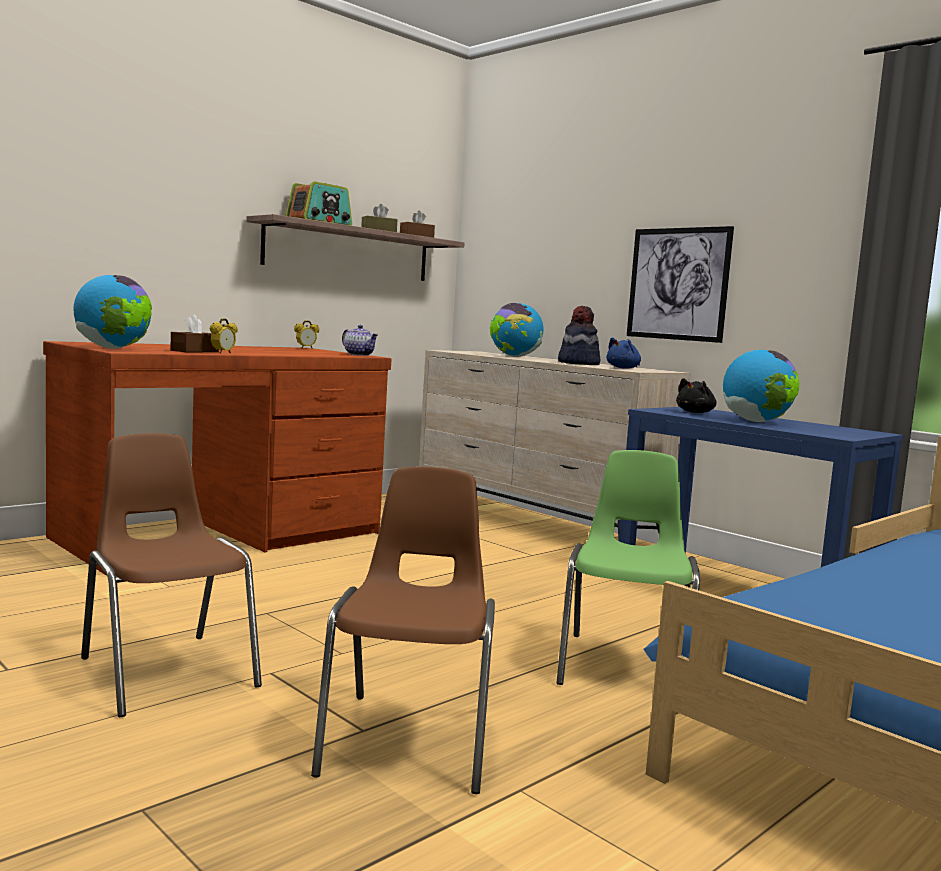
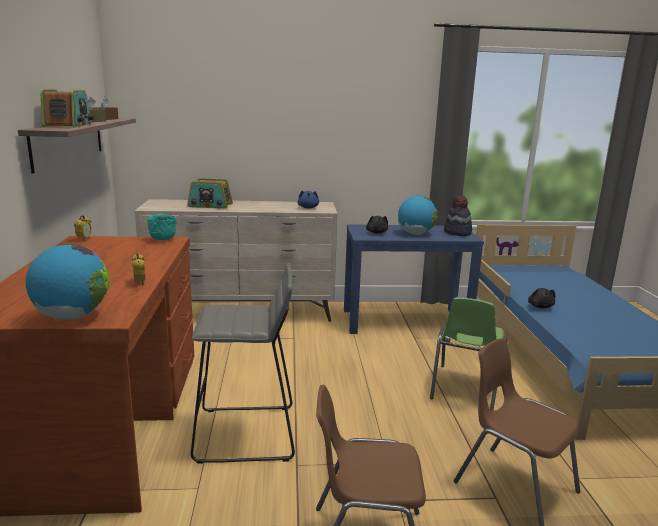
camera: 50 degrees left, 10 degrees up
brown tissue box [171,315,219,352] -> none
teapot [342,325,378,356] -> turquoise bowl [147,214,177,240]
globe [490,303,544,357] -> radio [187,178,233,209]
green chair [557,450,700,685] -> green chair turned 120 degrees counterclockwise [430,297,508,411]
hat [558,306,600,365] -> hat moved to [444,195,472,236]
picture [627,226,734,343] -> none
none -> grey stool [191,263,295,464]
none -> black plush toy [528,288,556,308]

